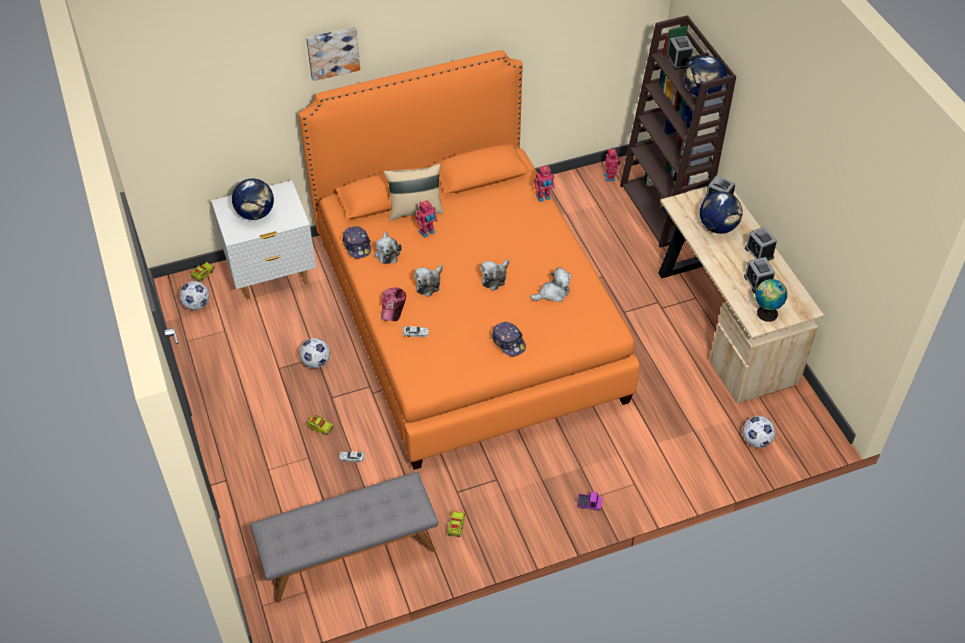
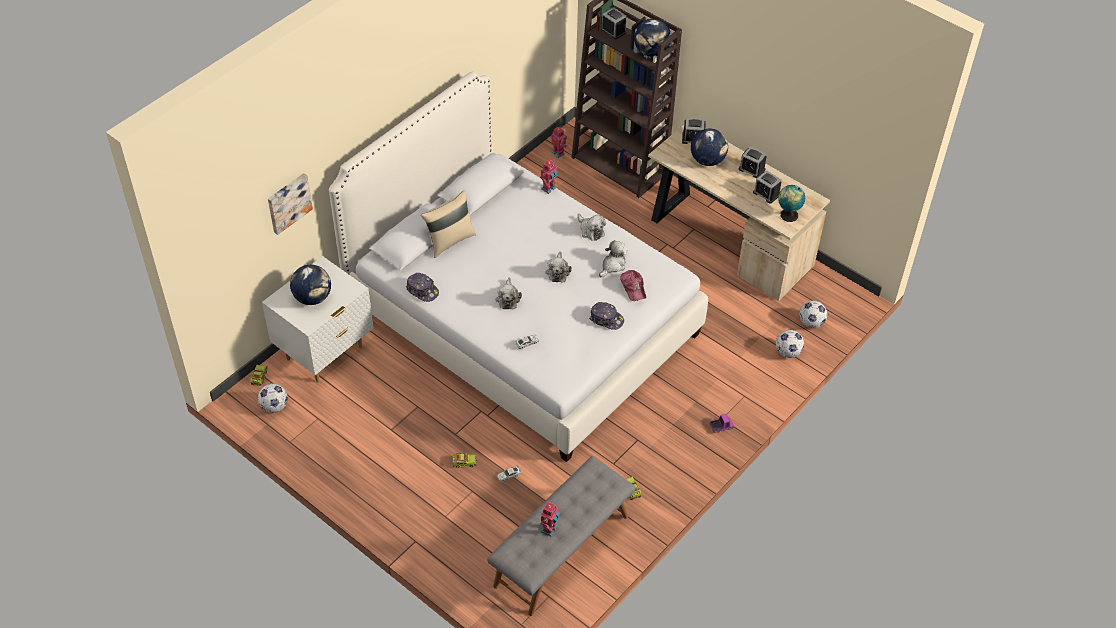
camera: 30 degrees left, 0 degrees up
orange bed [299,50,639,470] -> white bed [329,71,708,462]
football [299,338,330,368] -> football moved to [776,330,804,358]
picture [306,27,360,81] -> picture moved to [268,173,313,235]
plush toy [374,232,402,264] -> plush toy moved to [578,214,606,241]
cap [381,287,406,321] -> cap moved to [620,270,646,301]
toy robot [416,200,438,238] -> toy robot moved to [541,502,560,537]

